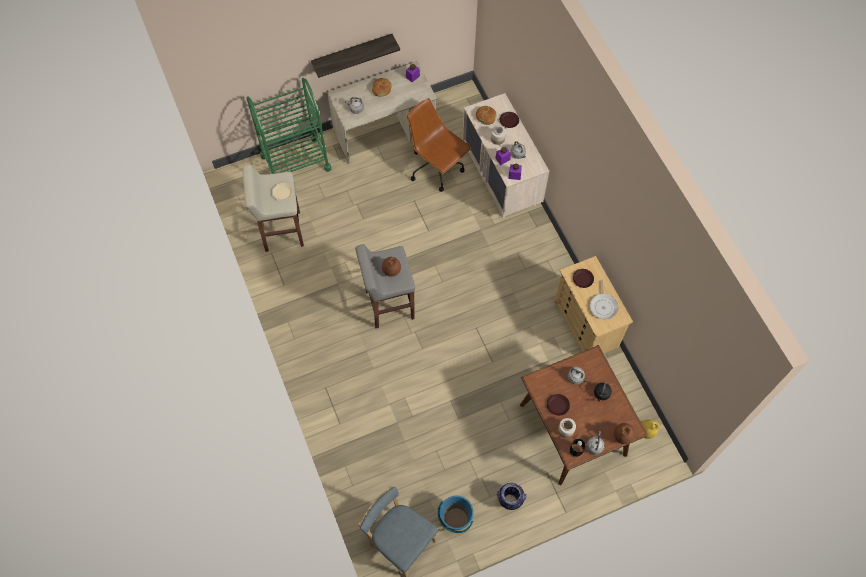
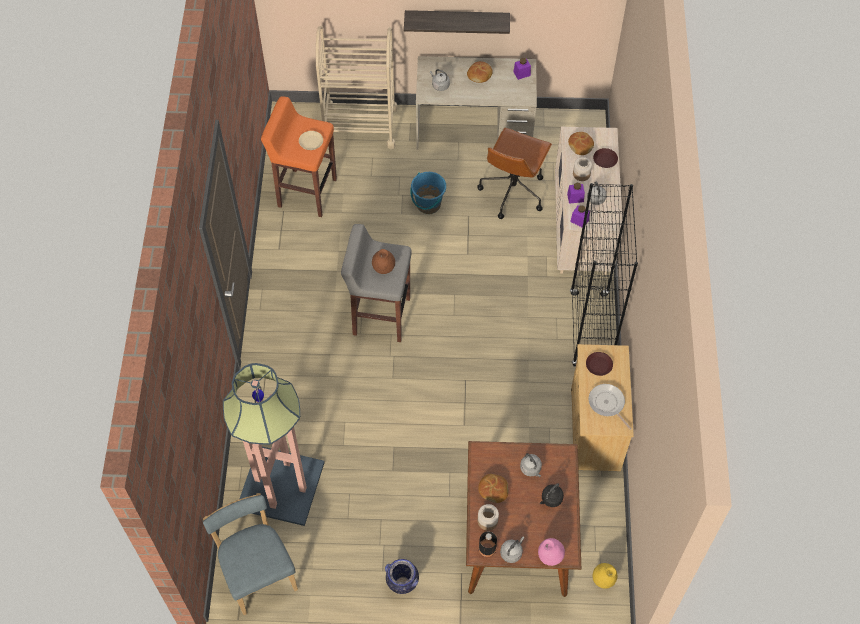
camera: 25 degrees right, 5 degrees down
beige stool [242,165,304,252] -> orange stool [261,96,337,217]
green cart [246,78,331,174] -> beige cart [316,26,398,149]
brown office chair [407,98,471,192] -> brown office chair turned 135 degrees counterclockwise [477,128,552,219]
blue bucket [437,496,474,533] -> blue bucket moved to [410,172,446,214]
brown plate [547,394,570,416] -> bread [478,474,508,503]
frying pan [590,279,618,320] -> frying pan turned 120 degrees clockwise [589,384,632,430]
brown vase [614,423,635,444] -> pink vase [538,538,565,566]
none -> floor lamp [223,363,325,526]
none -> black bookcase [570,183,638,367]

